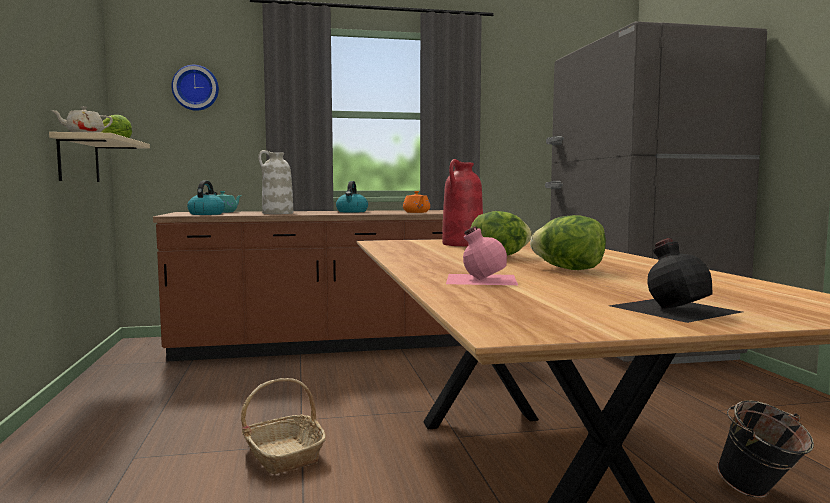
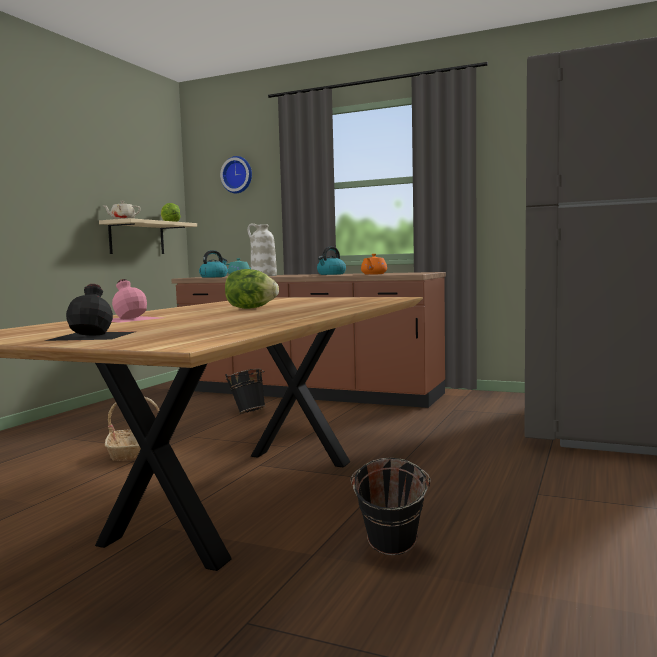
camera: 35 degrees right, 0 degrees up
red vase [442,159,483,246] -> none
lettuce [530,215,606,270] -> none
none -> black bucket [225,369,266,414]

